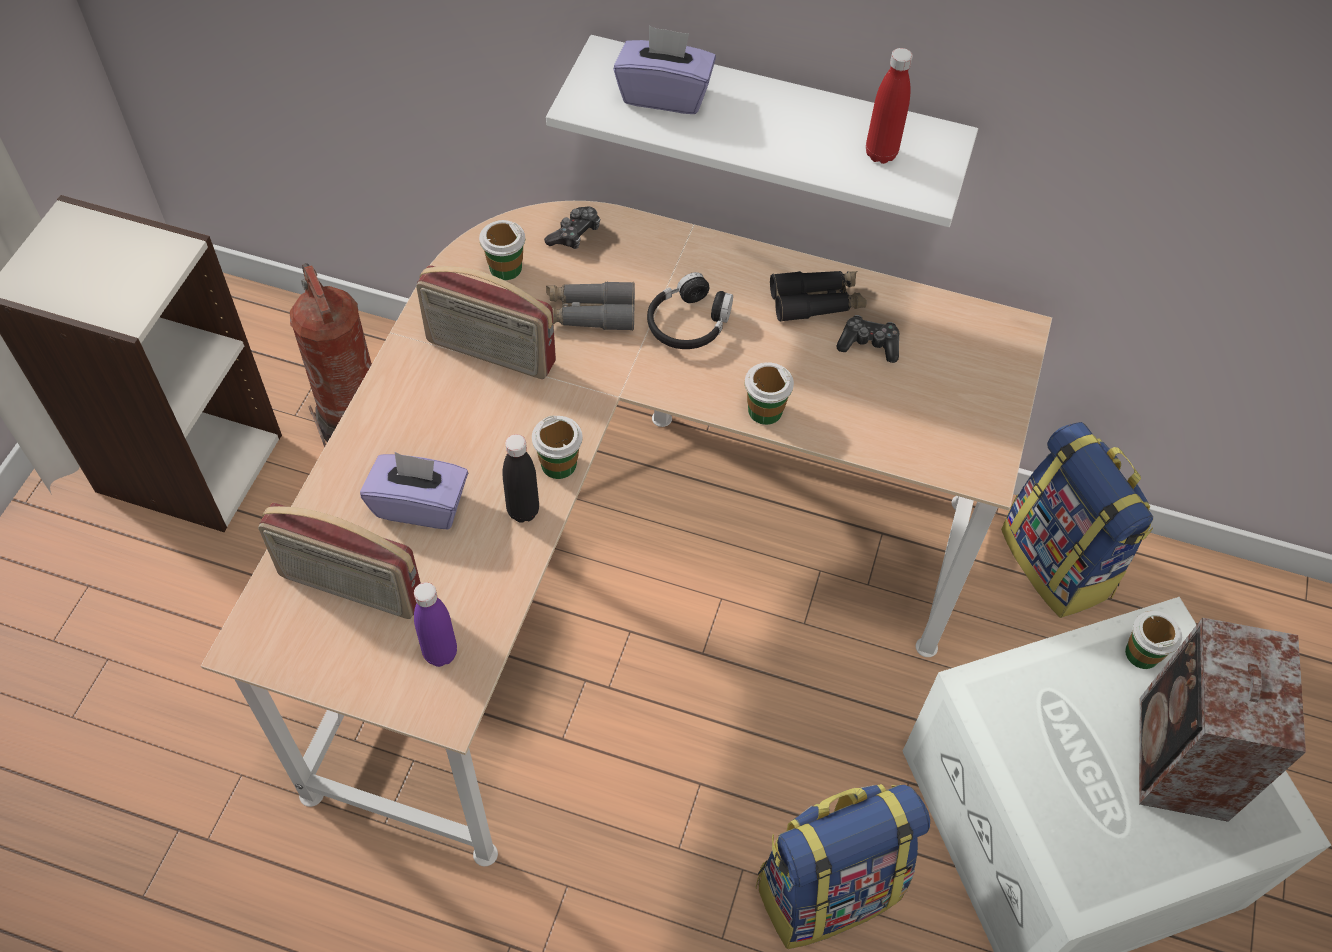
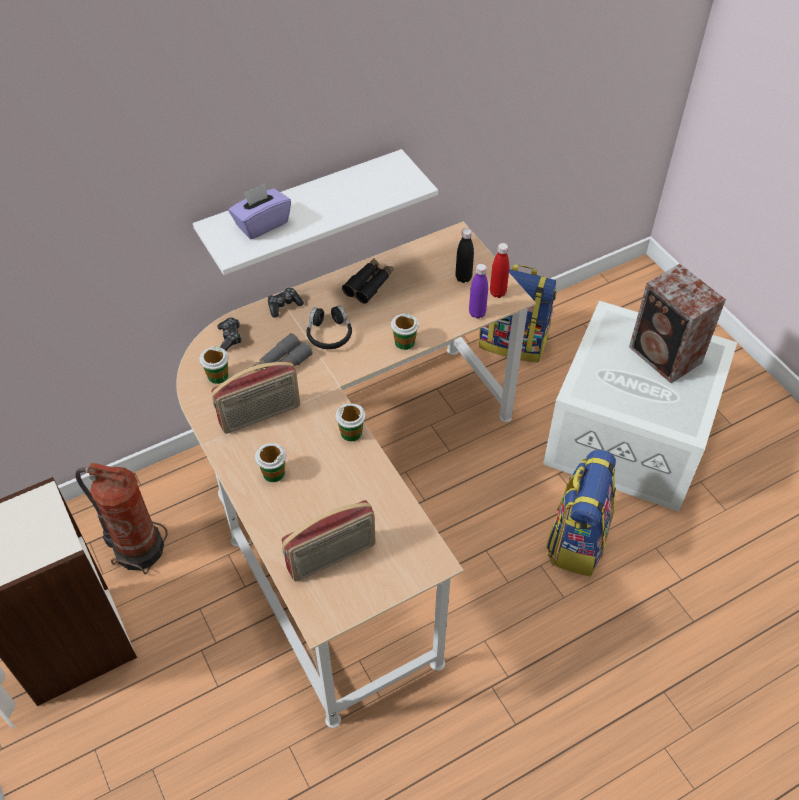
camera: 45 degrees left, 5 degrees down
purple tissue box [360,452,468,529] -> none
purple bottle [414,582,457,667] -> purple bottle moved to [469,264,488,319]
black bottle [502,434,539,523] -> black bottle moved to [455,228,474,283]
game controller [836,315,899,363] -> game controller moved to [268,288,304,318]
red bottle [866,48,913,164] -> red bottle moved to [490,243,509,298]
cup [1125,611,1182,669] -> cup moved to [255,443,286,482]

